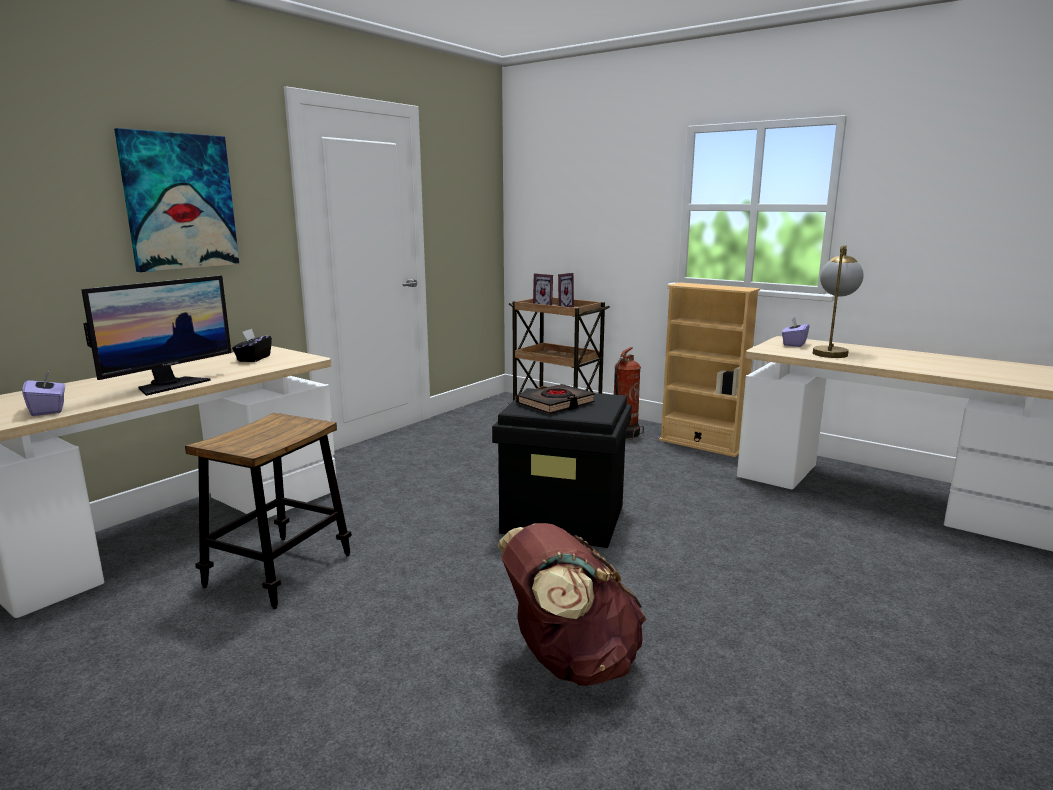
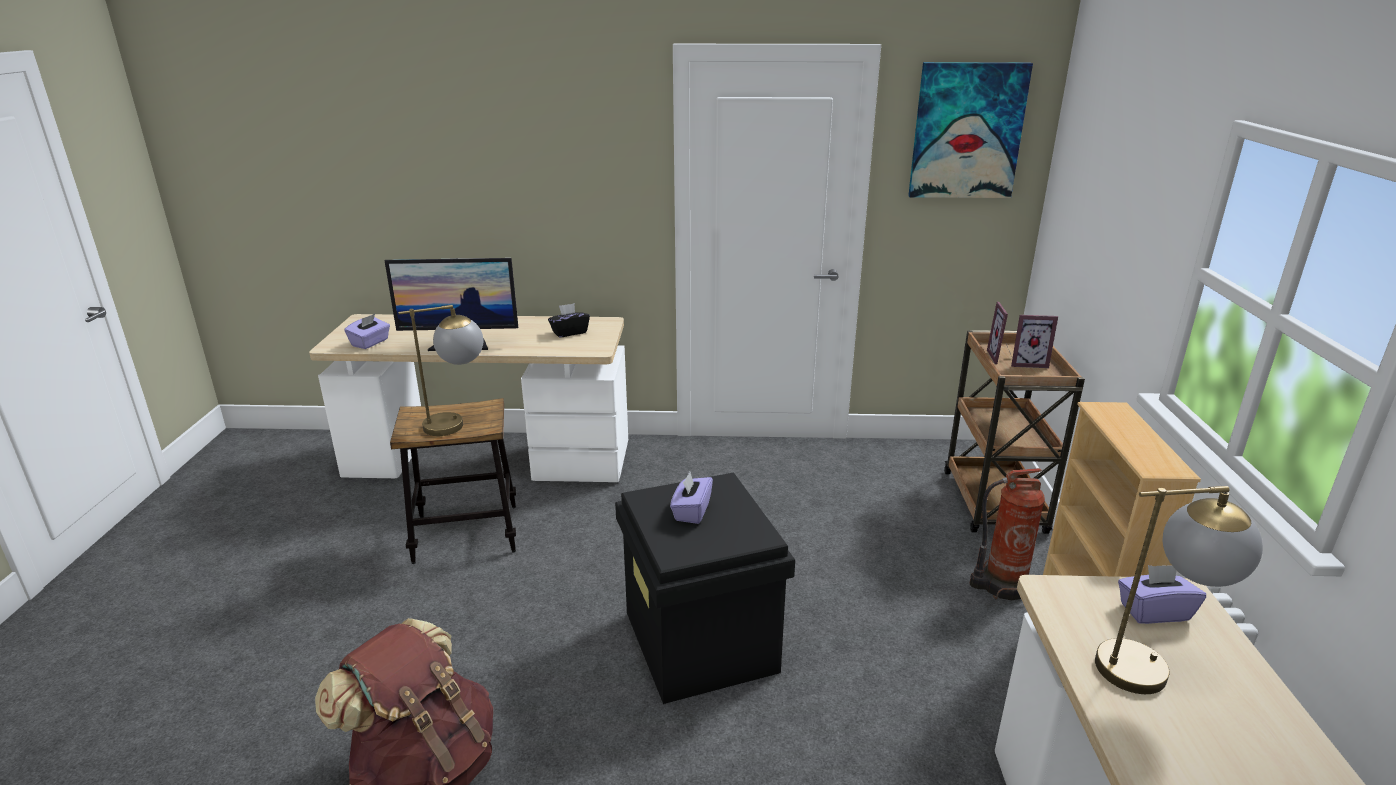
camera: 55 degrees right, 10 degrees up
picture [114,128,239,272] -> picture moved to [908,62,1033,198]
black book [516,384,595,414] -> purple tissue box [670,472,713,524]
none -> table lamp [398,305,483,436]

